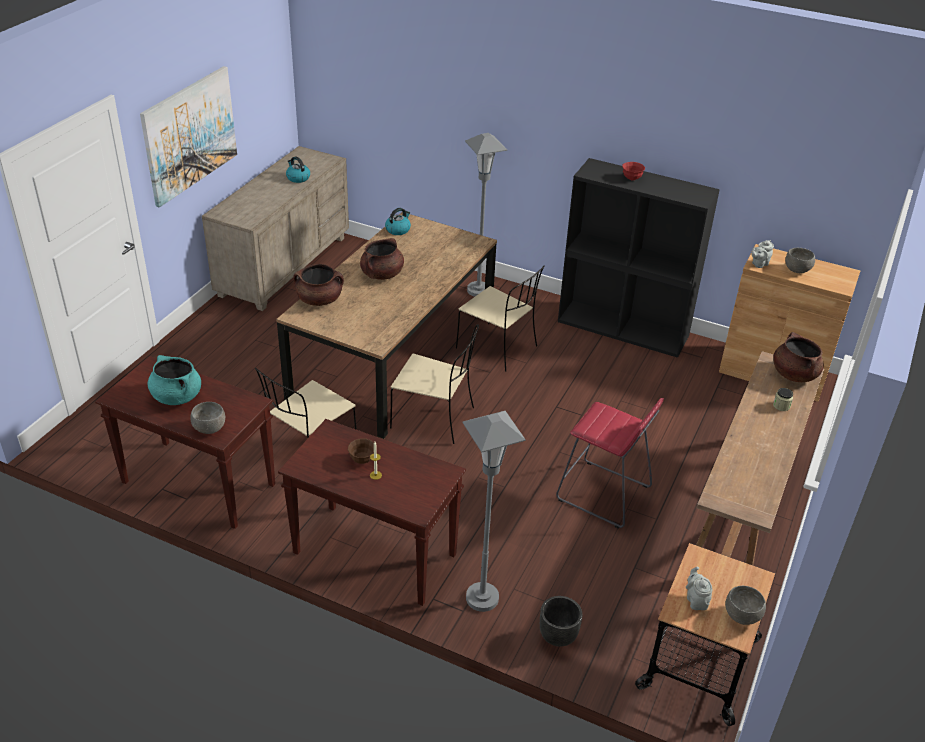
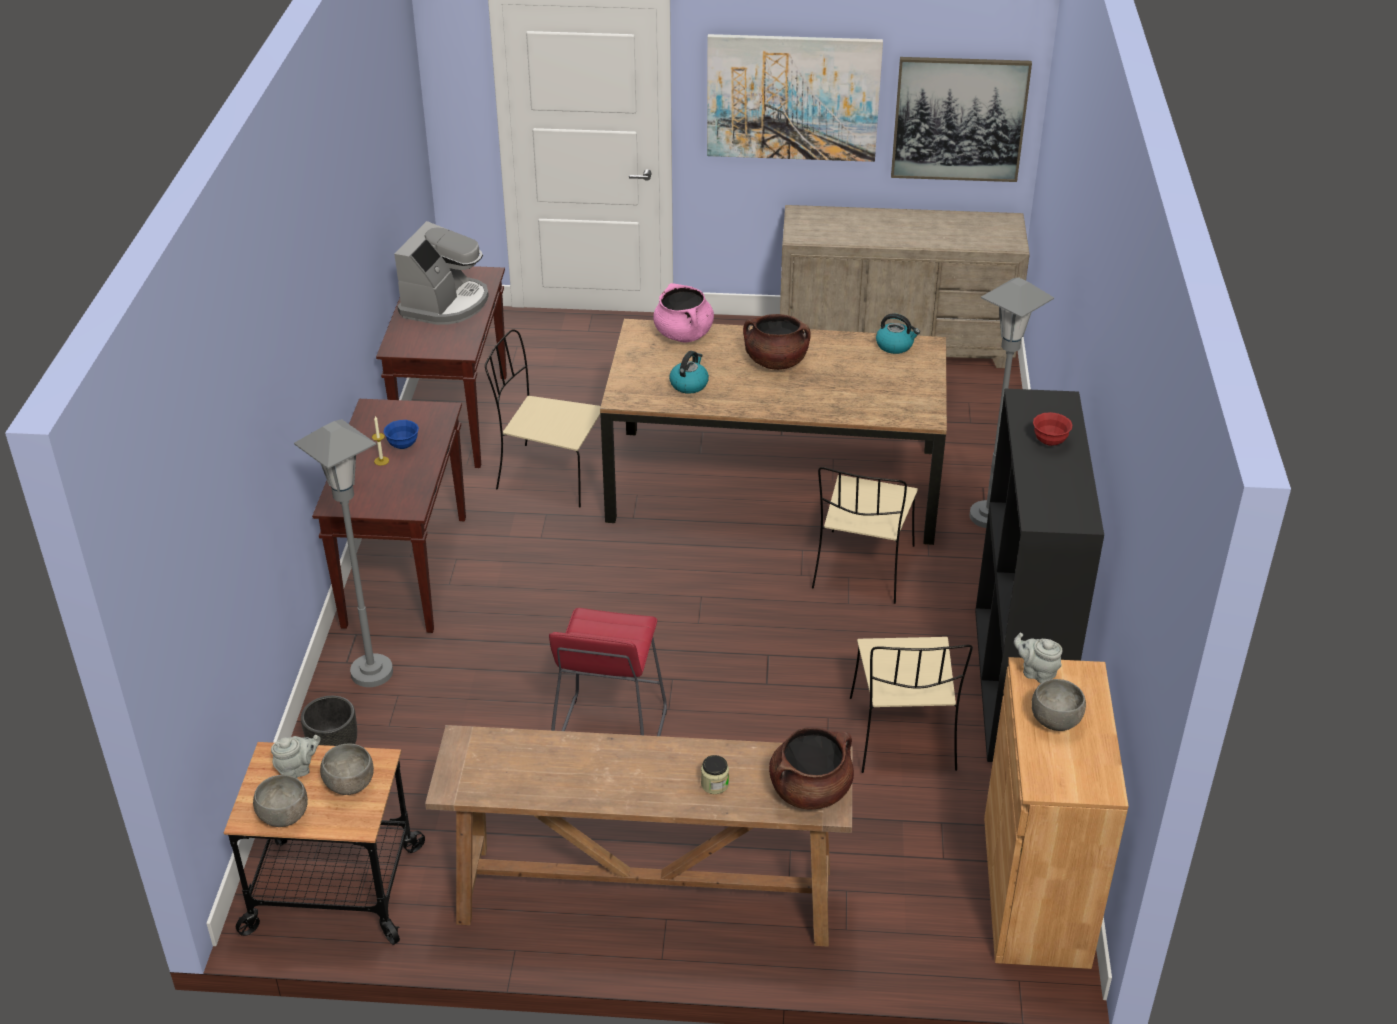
camera: 70 degrees right, 0 degrees up
turquoise cooking pot [148,355,201,405] -> coffee machine [394,221,489,325]
grey bowl [190,402,225,434] -> grey bowl moved to [320,744,374,795]
kettle [286,156,310,183] -> kettle moved to [669,351,709,394]
brown cooking pot [293,264,344,306] -> pink cooking pot [653,283,714,343]
brown bowl [348,438,374,464] -> blue bowl [383,420,419,449]
beige chair [390,324,479,444] -> beige chair moved to [850,637,973,773]
none -> picture [891,57,1032,182]

